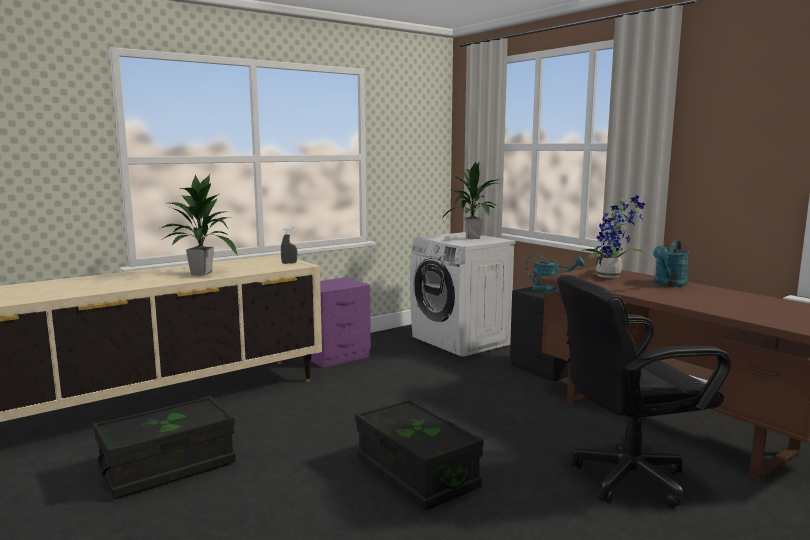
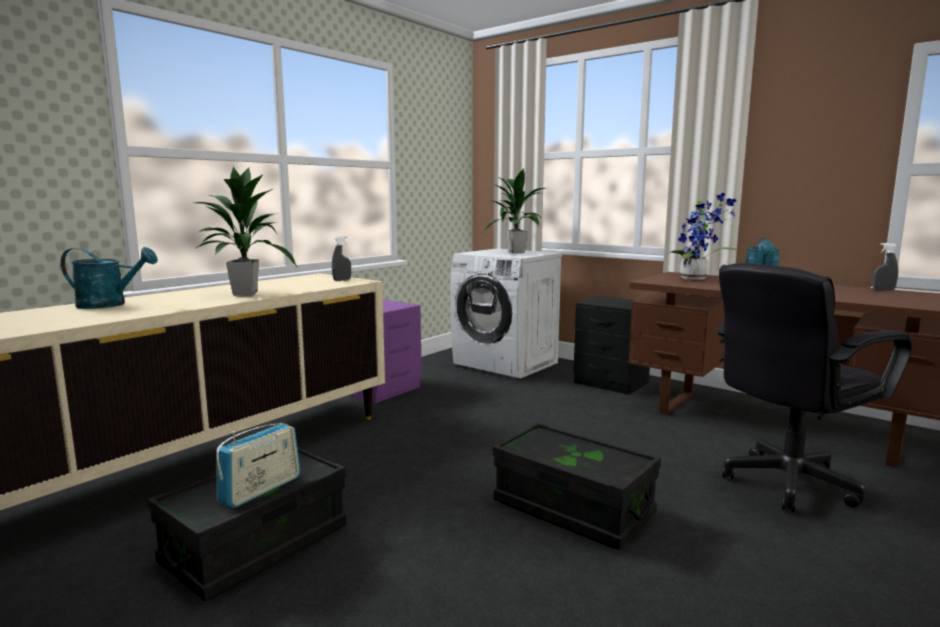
camera: 15 degrees left, 0 degrees up
turquoise watering can [526,255,585,292] -> turquoise watering can moved to [61,247,158,309]
none -> radio [216,423,301,508]
none -> grey spray bottle [872,243,898,291]

